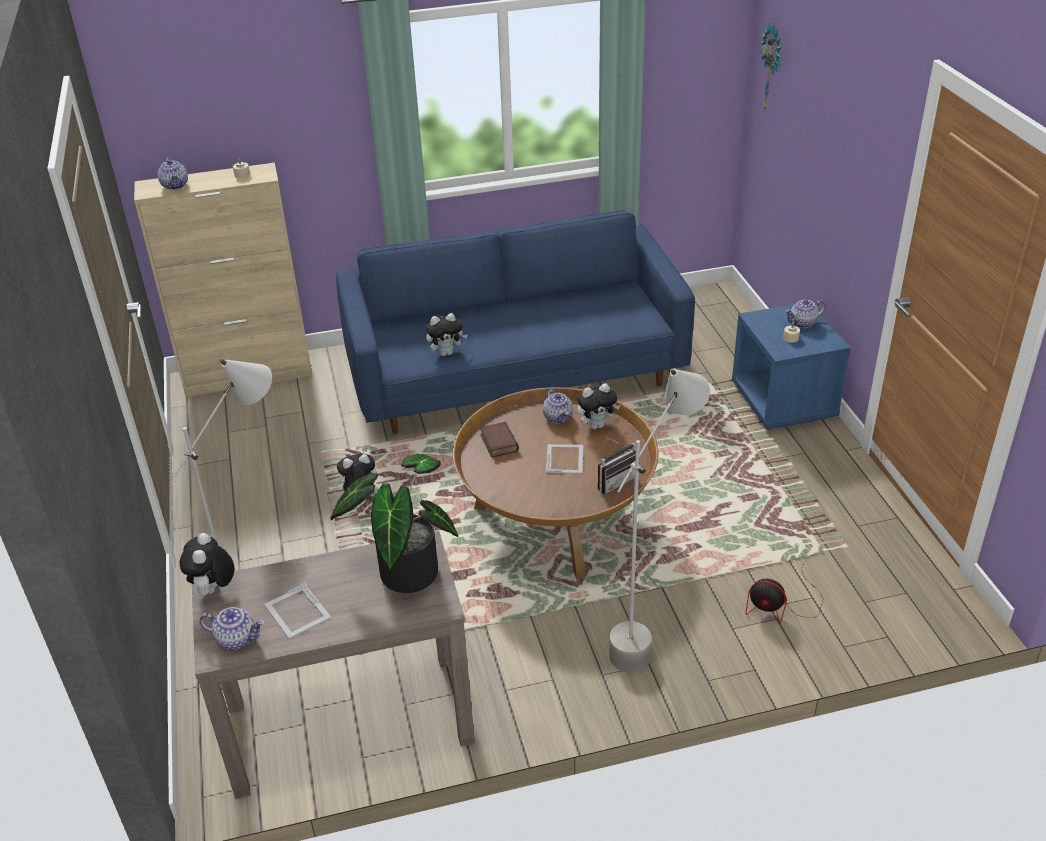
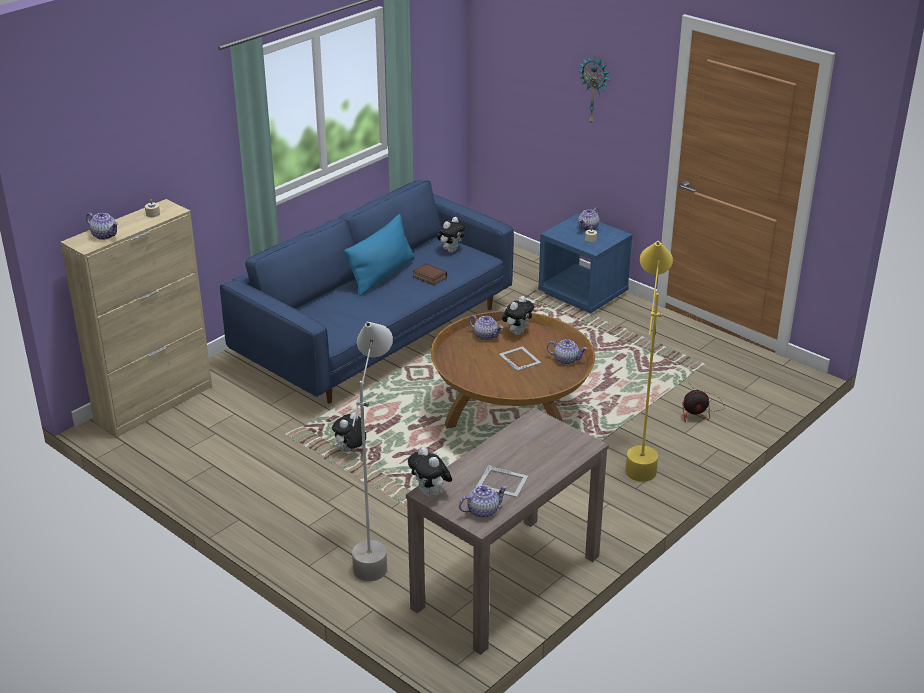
camera: 35 degrees left, 5 degrees down
potted plant [331,454,458,593] -> none
plush toy [426,313,468,356] -> plush toy moved to [437,217,466,253]
book [480,422,519,458] -> book moved to [413,263,447,285]
radio [598,436,636,494] -> teapot [547,339,588,365]
grey floor lamp [609,369,710,672] -> yellow floor lamp [625,241,673,482]
wall clock [761,23,782,109] -> wall clock moved to [578,55,610,123]
none -> blue pillow [344,214,415,296]

